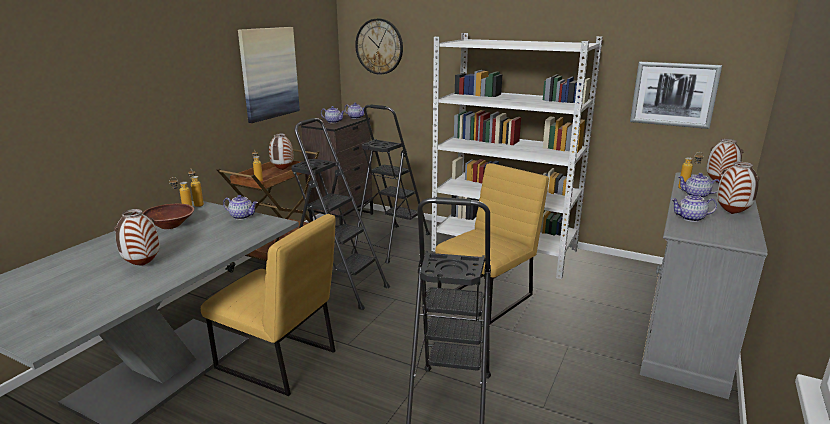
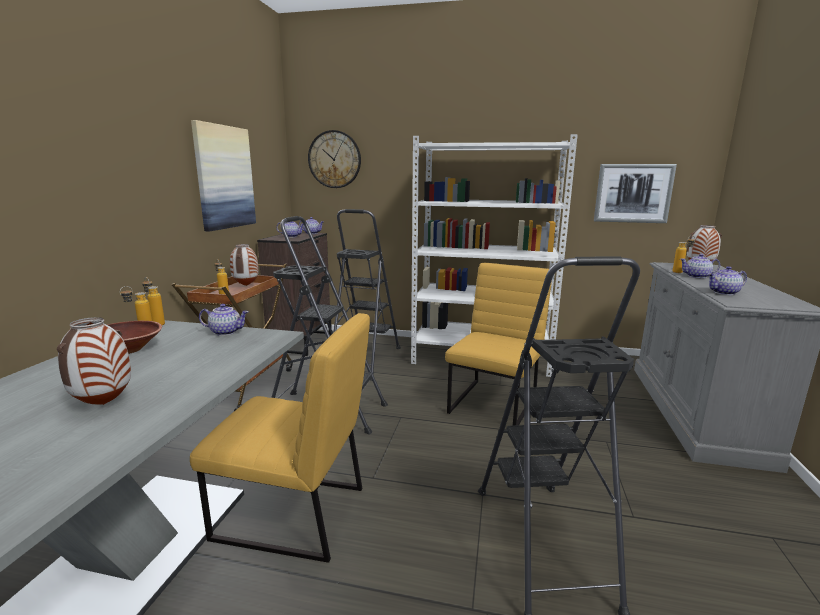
camera: 15 degrees left, 5 degrees down
vase [717,162,760,214] -> none

